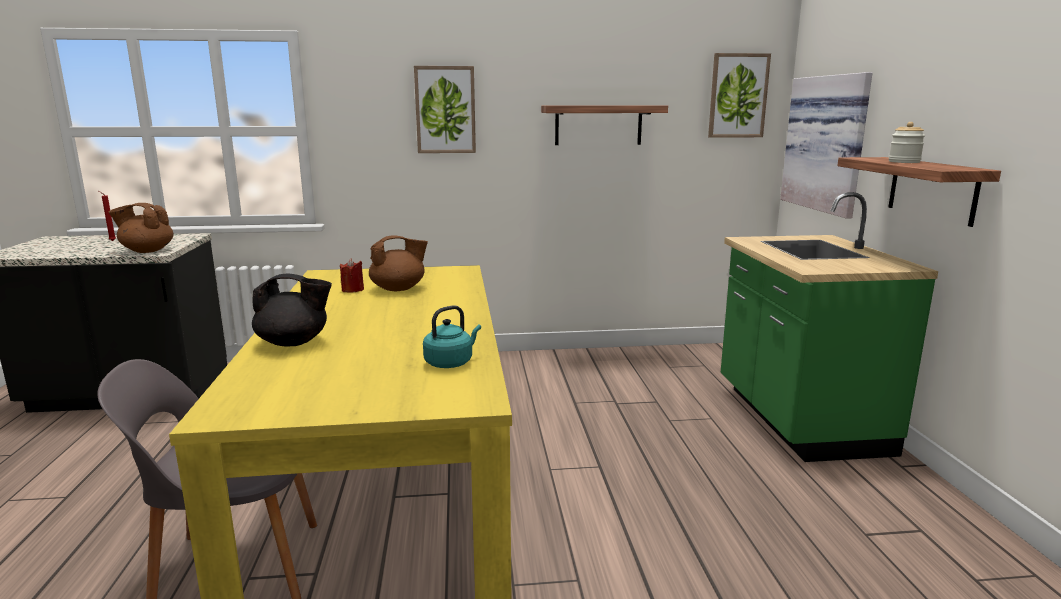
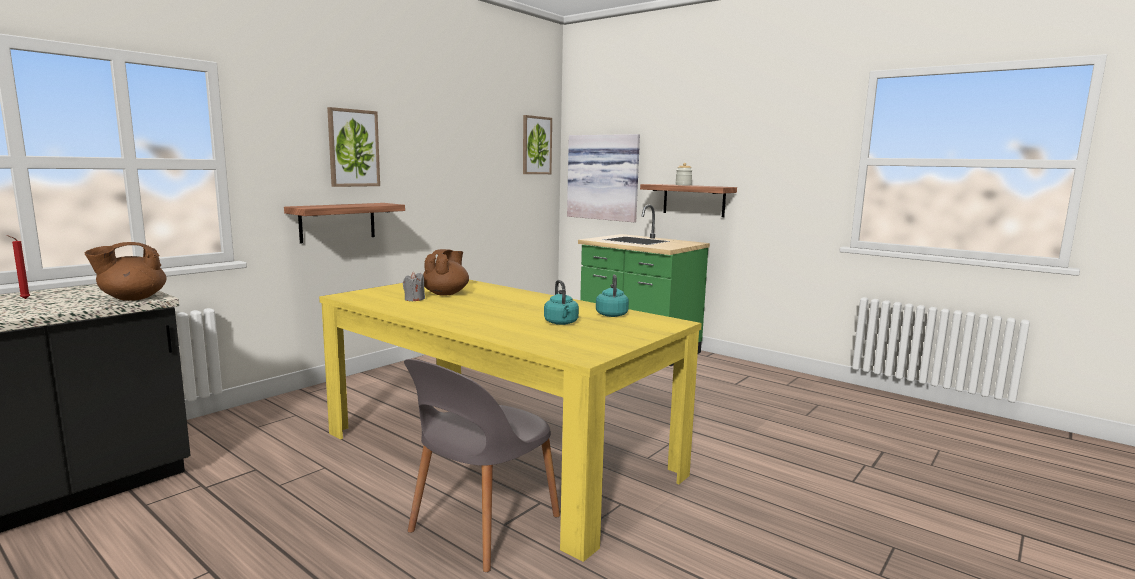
camera: 45 degrees left, 5 degrees down
black teapot [252,273,332,347] -> none
red candle [340,258,364,292] -> grey candle [403,272,425,301]
shelf [541,105,668,145] -> shelf moved to [284,203,405,244]
none -> turquoise kettle [544,280,579,325]

